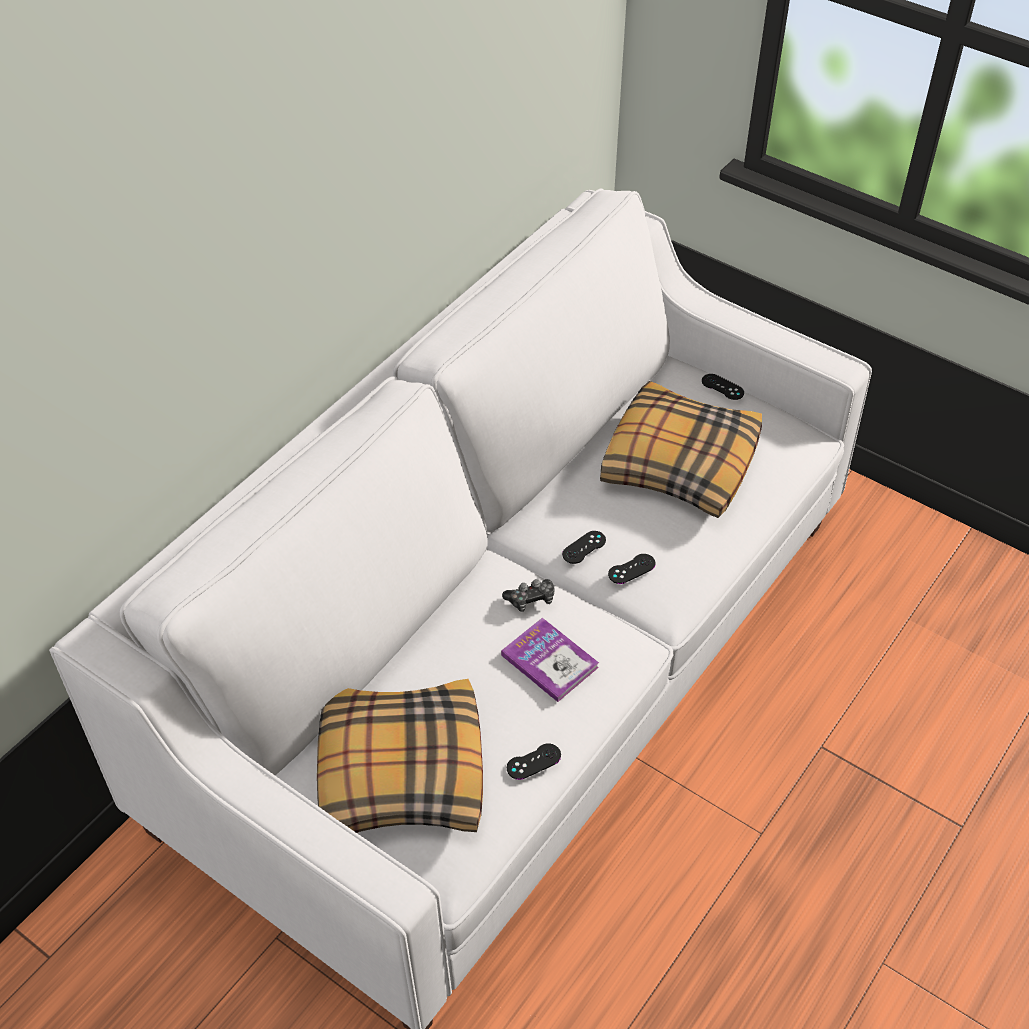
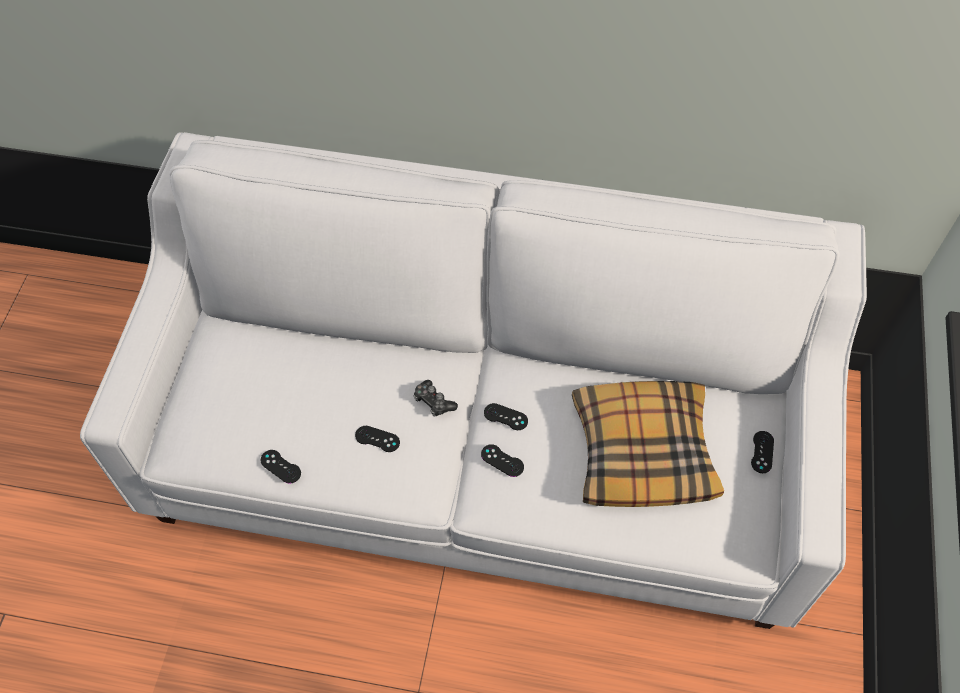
camera: 65 degrees right, 10 degrees up
pillow [317,679,483,833] -> none
book [501,618,599,702] -> black game controller [355,426,400,452]

